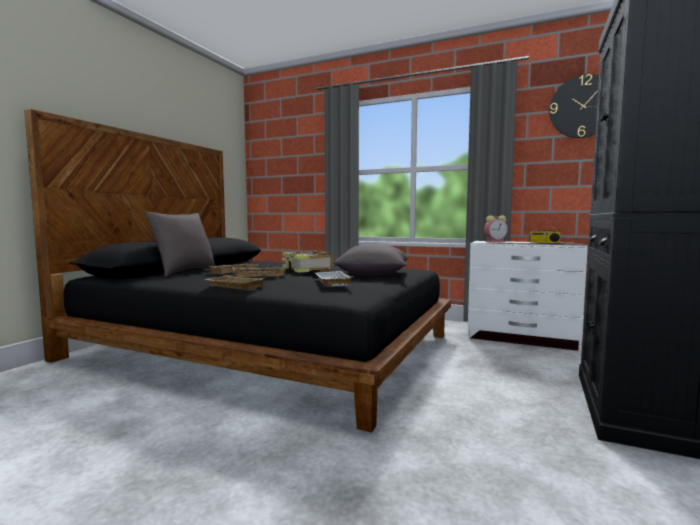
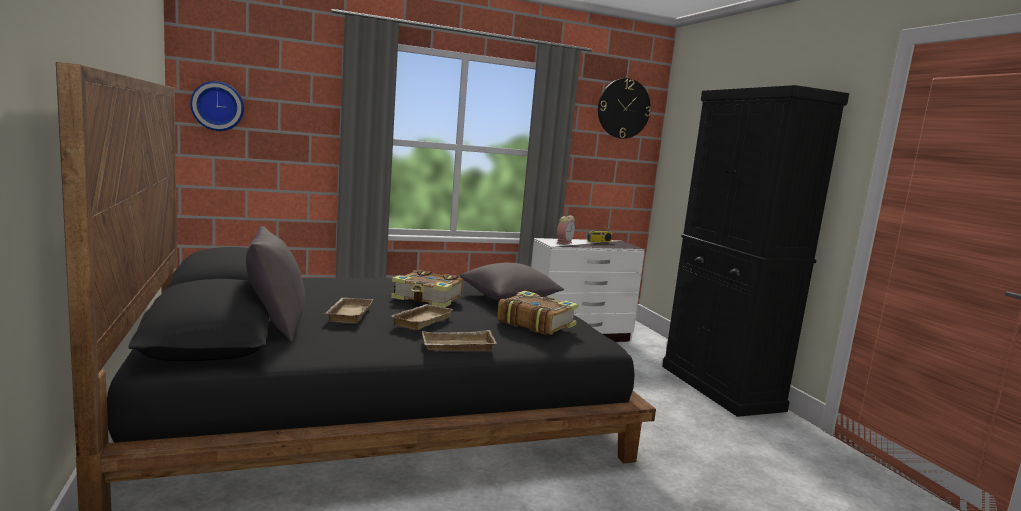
camera: 45 degrees left, 5 degrees up
white tray [315,271,352,286] -> book [498,291,578,335]
none -> wall clock [190,81,244,131]

